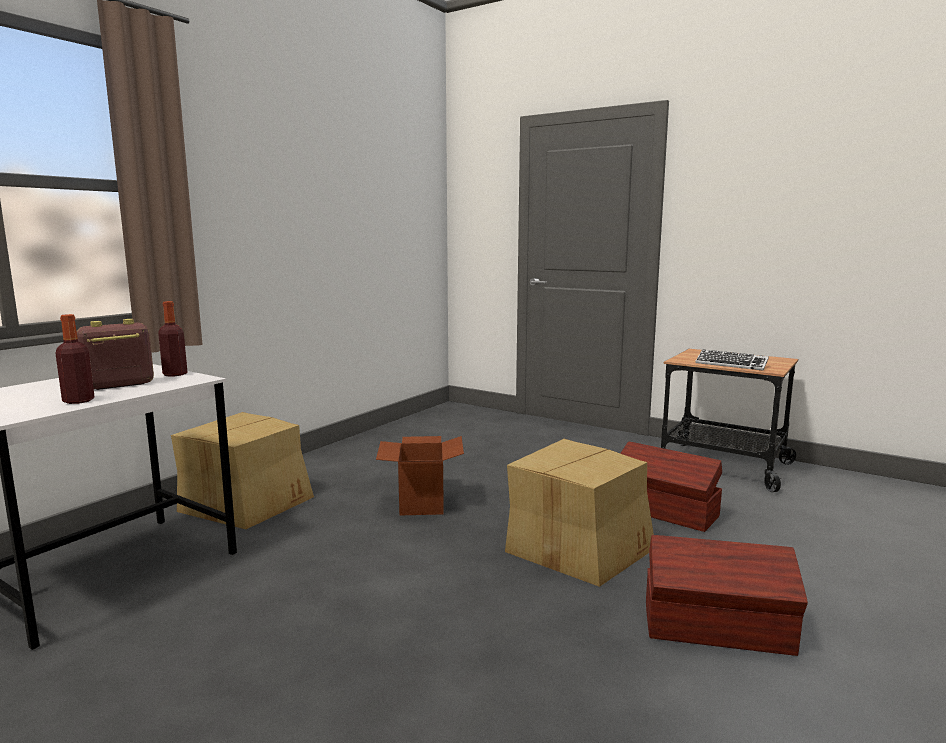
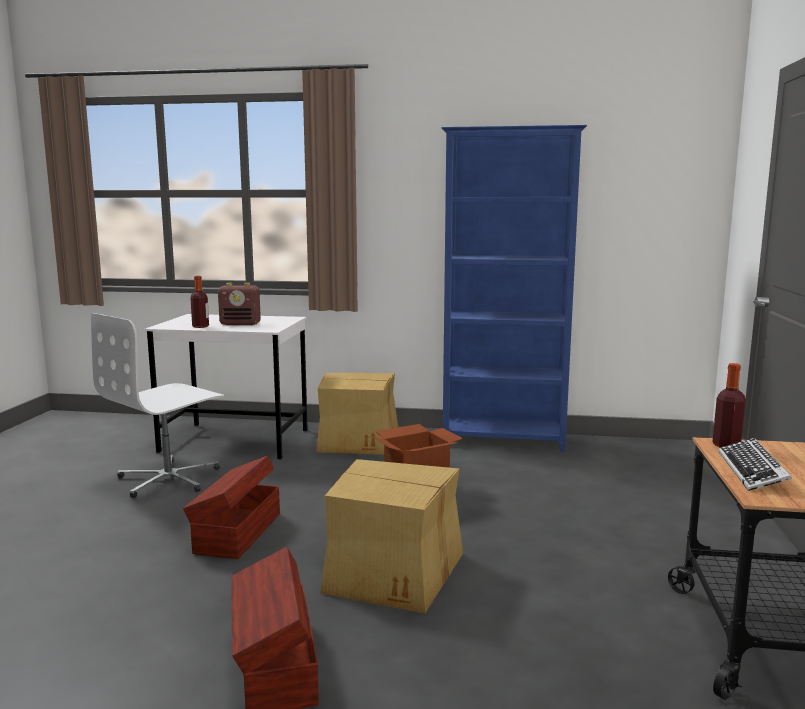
camera: 65 degrees right, 0 degrees up
radio [77,319,154,390] -> radio turned 150 degrees clockwise [218,283,261,325]
bottle [158,301,187,377] -> bottle moved to [712,363,746,448]
brown storage box [620,441,723,532] -> brown storage box moved to [183,456,280,559]
none -> white office chair [91,313,224,498]
none -> blue bookcase [441,125,587,452]

